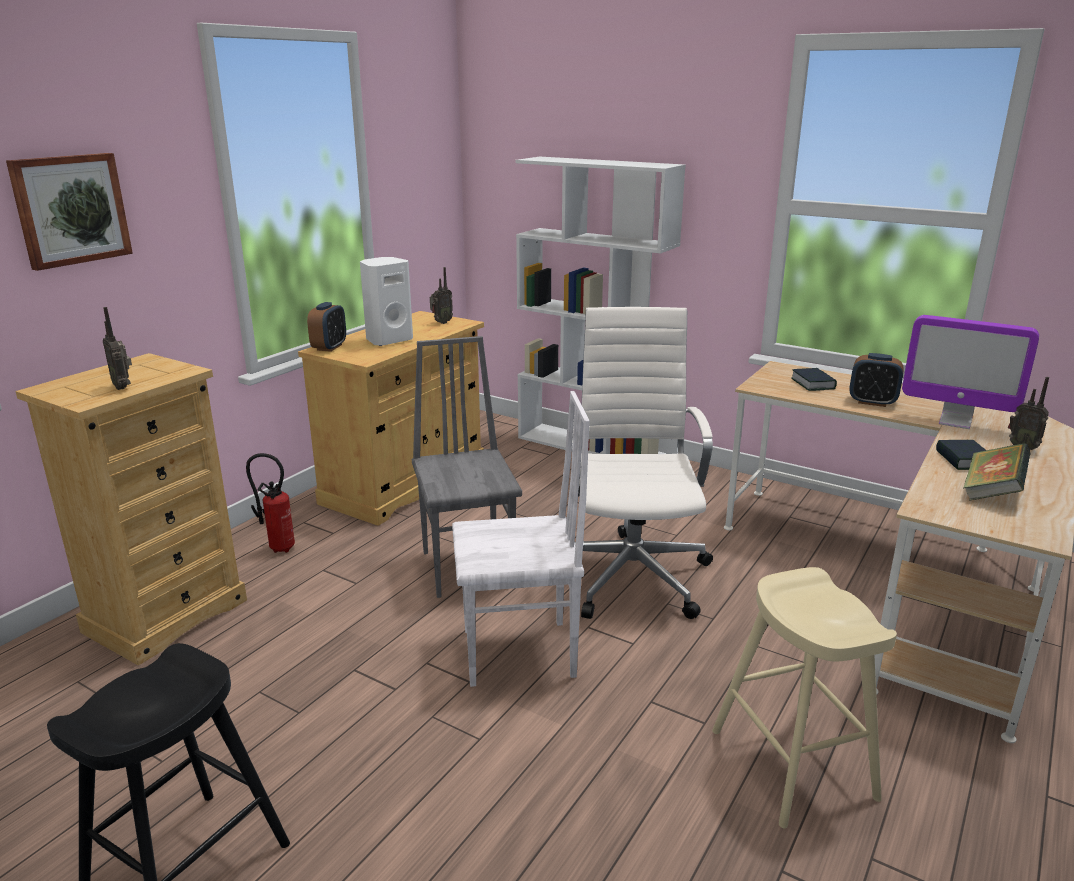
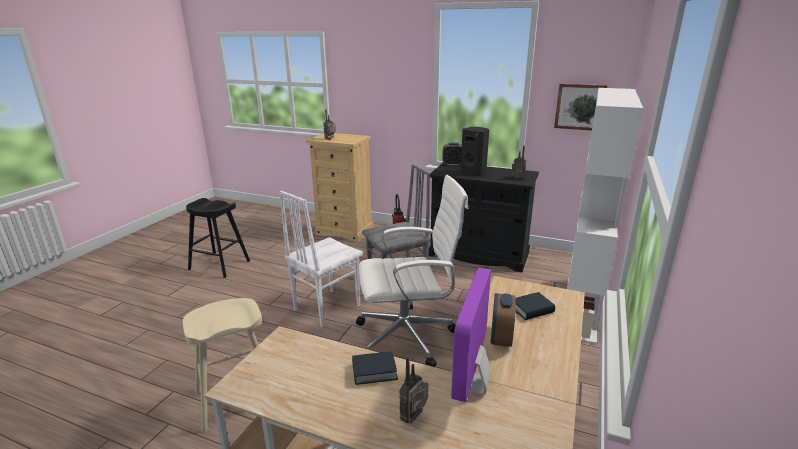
camera: 80 degrees right, 0 degrees up
picture [6,153,133,271] -> picture moved to [554,83,607,130]
beige cabinet [298,311,484,526] -> black cabinet [429,163,539,272]
white speaker [360,257,413,346] -> black speaker [461,127,489,176]
white chair [452,391,590,687] -> white chair turned 60 degrees clockwise [279,191,363,327]
book [964,443,1030,501] -> none

